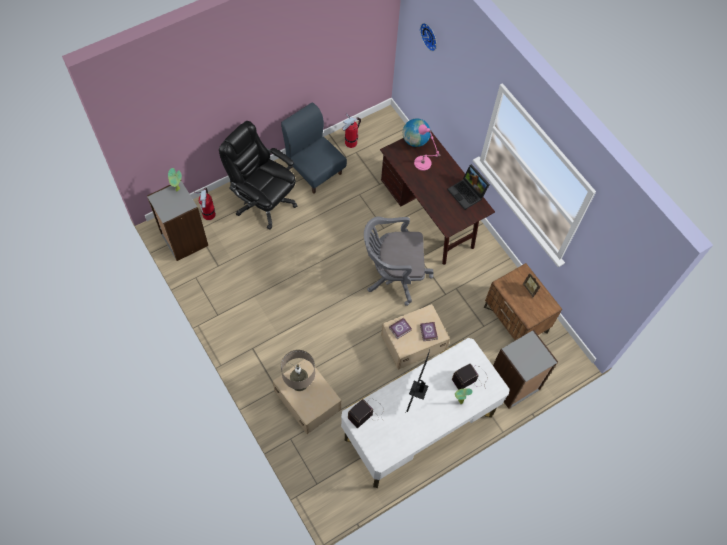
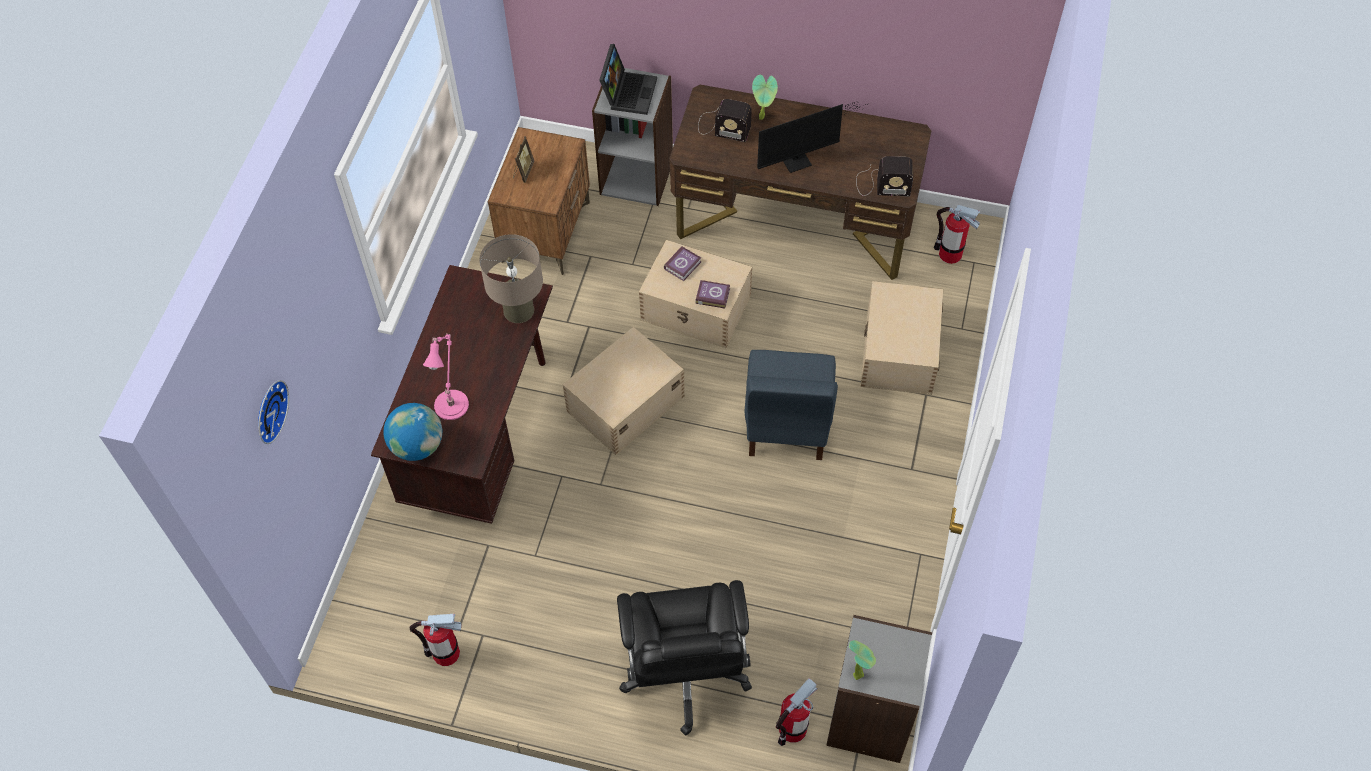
camera: 130 degrees left, 5 degrees down
blue chair [281,102,347,194] -> blue chair moved to [745,350,838,460]
beige table lamp [281,350,315,391] -> beige table lamp moved to [479,234,543,323]
white desk [341,338,509,488] -> brown desk [669,85,931,280]
grey office chair [364,217,433,306] -> beige storage box [563,327,685,455]
laptop [447,164,490,210] -> laptop moved to [599,44,657,115]
none -> fire extinguisher [934,205,980,264]

